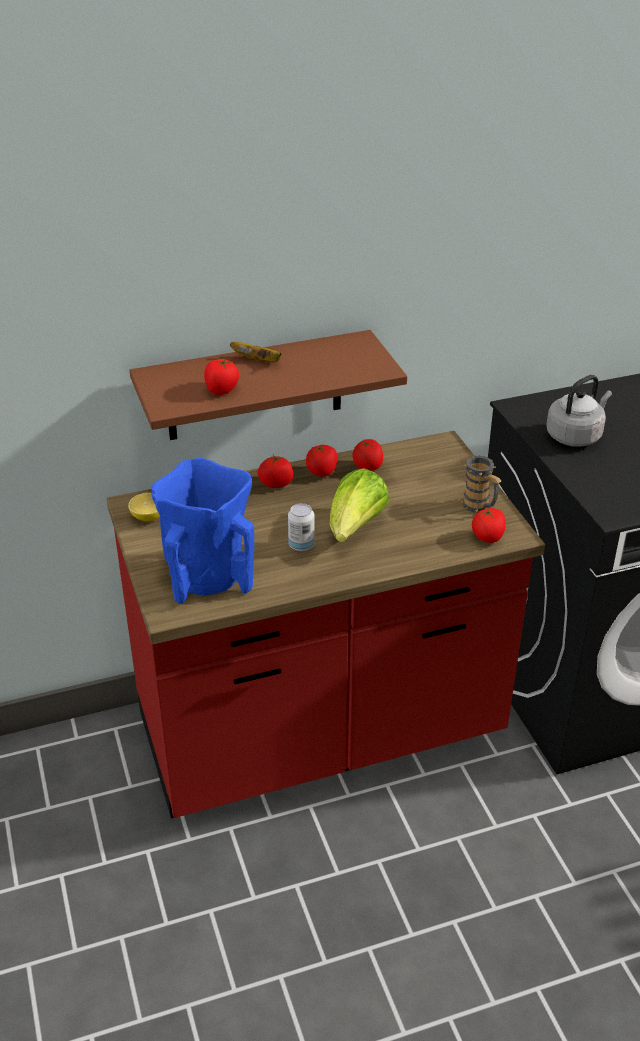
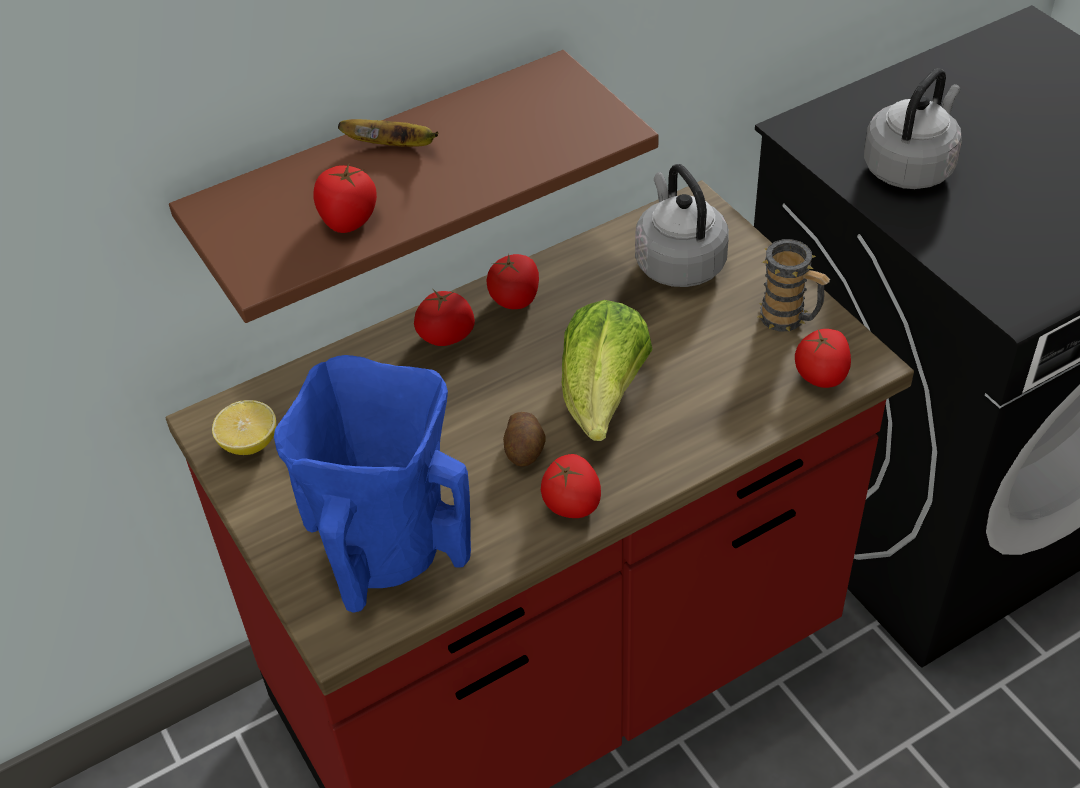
camera: 10 degrees left, 10 degrees up
can [288,503,315,551] -> potato [503,412,546,467]
tomato [353,439,383,471] -> tomato moved to [541,454,601,518]
none -> grey kettle [635,164,729,287]

